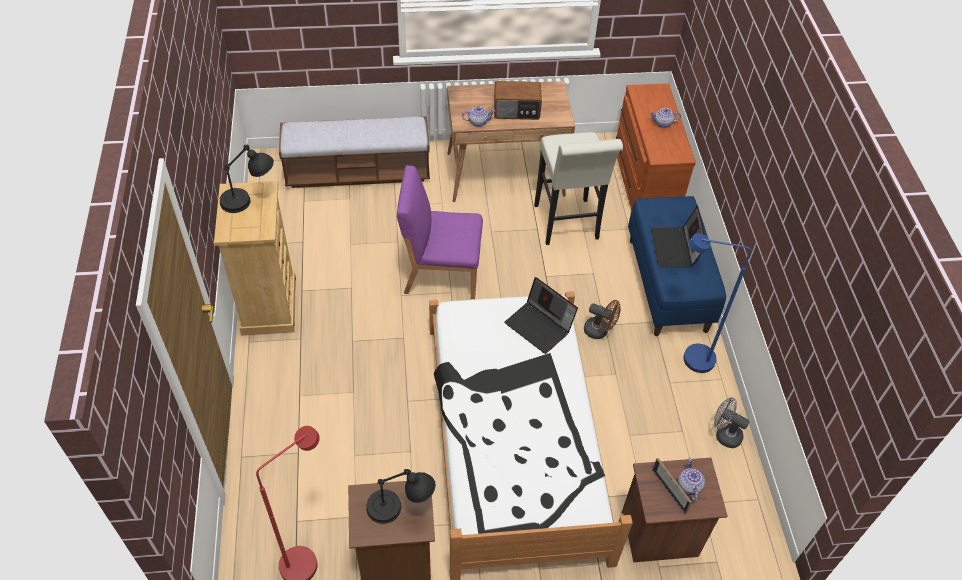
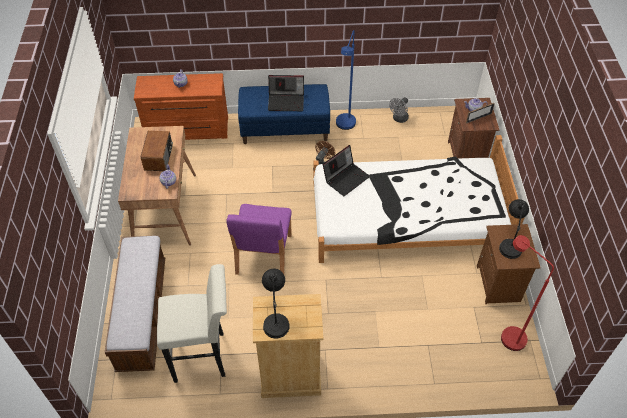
camera: 85 degrees left, 0 degrees up
white stool [534,132,623,245] -> white stool moved to [157,264,227,383]

